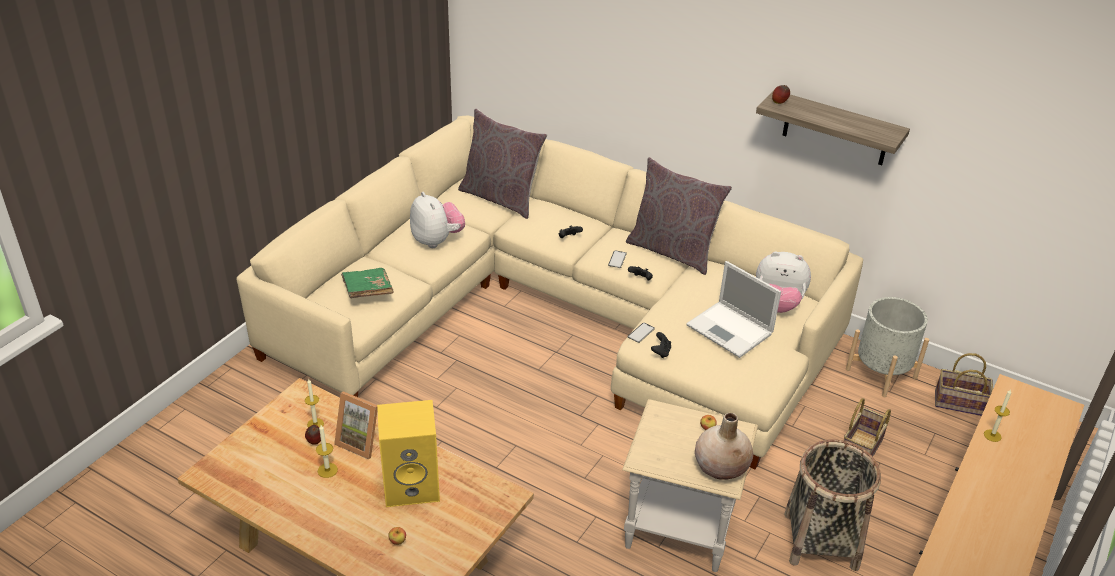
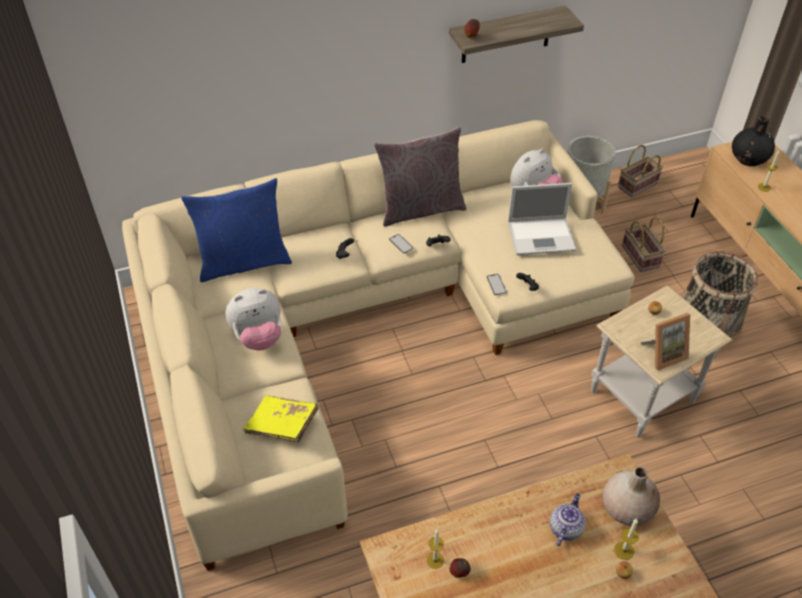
camera: 50 degrees left, 10 degrees up
candle [316,425,338,478] -> candle moved to [614,519,639,560]
picture frame [334,391,378,459] -> picture frame moved to [641,313,690,371]
green book [341,268,394,299] -> yellow book [243,395,319,442]
yellow speaker [377,400,440,507] -> teapot [550,493,586,546]
plush toy [410,192,465,248] -> plush toy turned 150 degrees clockwise [225,288,281,350]
grey pillow [458,108,547,219] -> blue pillow [181,178,292,282]
beige vase [695,413,753,480] -> beige vase moved to [603,467,660,526]
none -> black vase [732,116,775,166]

